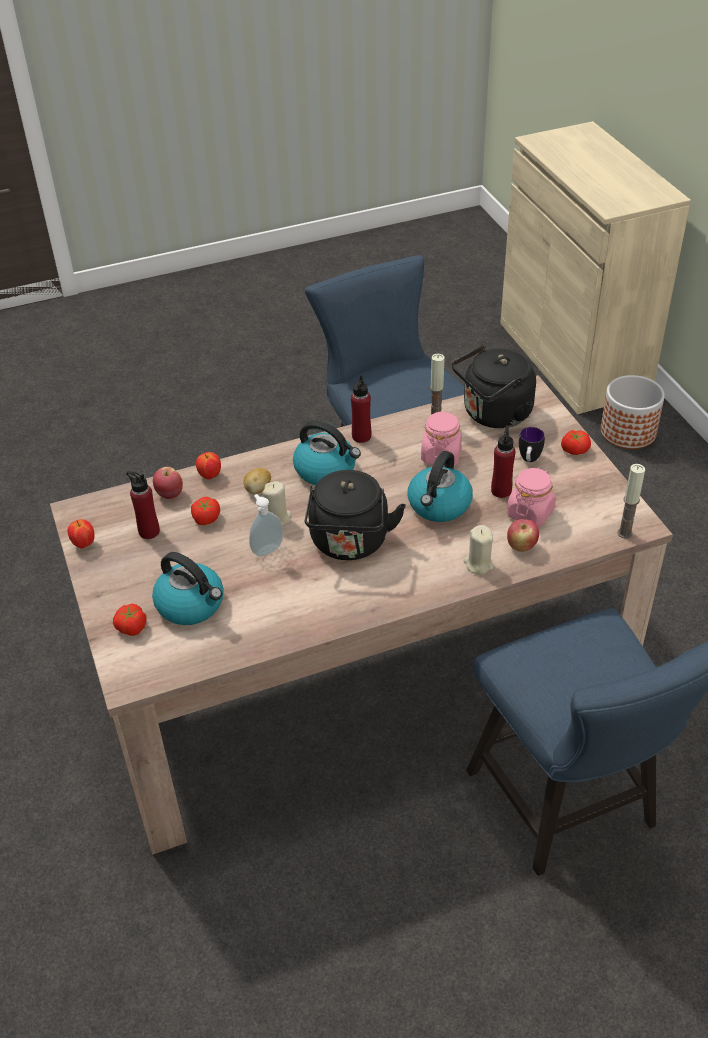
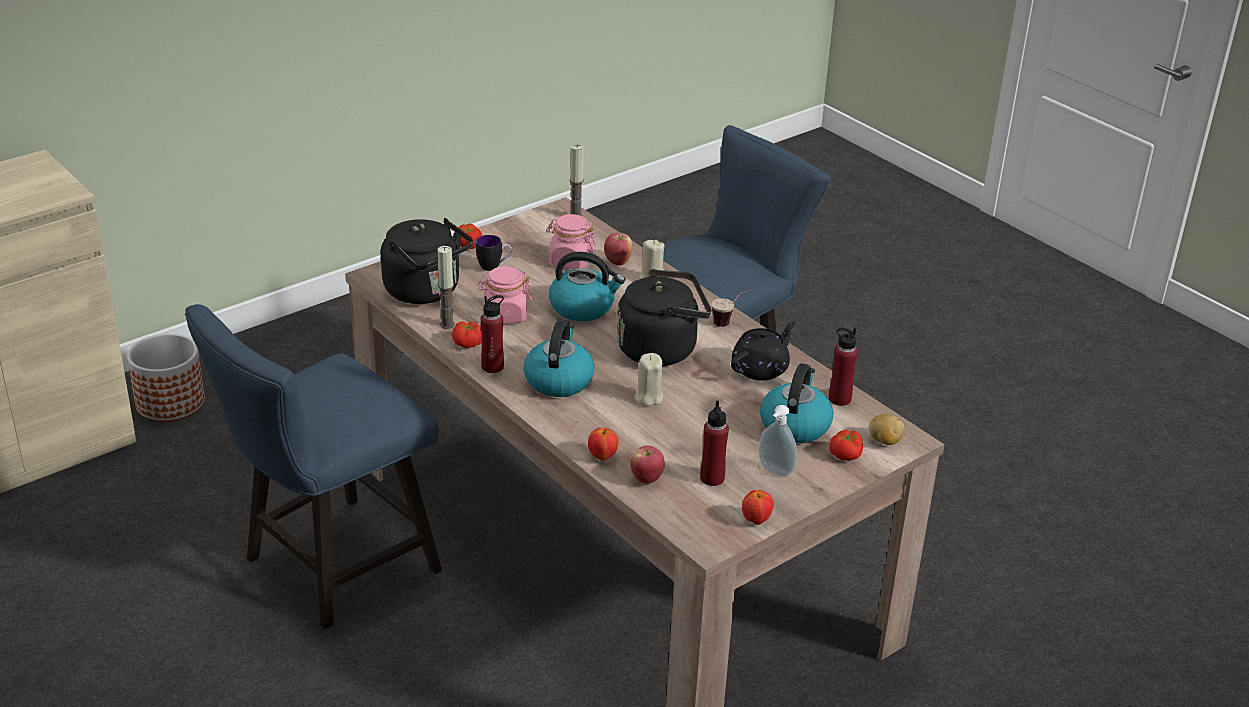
camera: 110 degrees left, 10 degrees down
tomato [191,497,220,525] -> tomato moved to [452,322,482,348]
potato [243,468,271,494] -> potato moved to [869,414,905,445]
soap dispenser [249,494,283,557] -> soap dispenser moved to [759,405,797,477]
red bottle [491,426,516,498] -> red bottle moved to [829,328,858,406]
none -> cup [712,289,753,327]
none -> black teapot [731,322,796,381]

